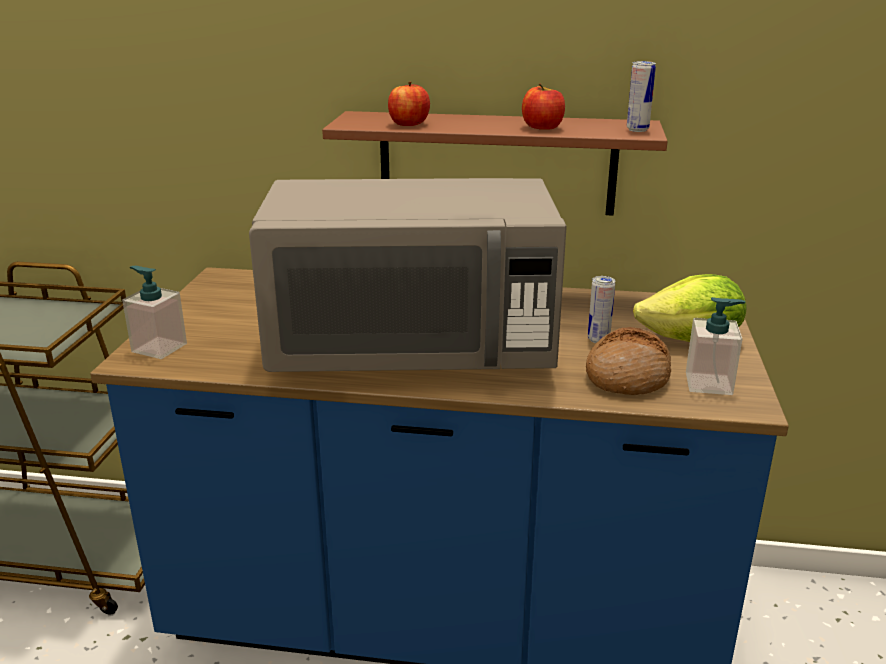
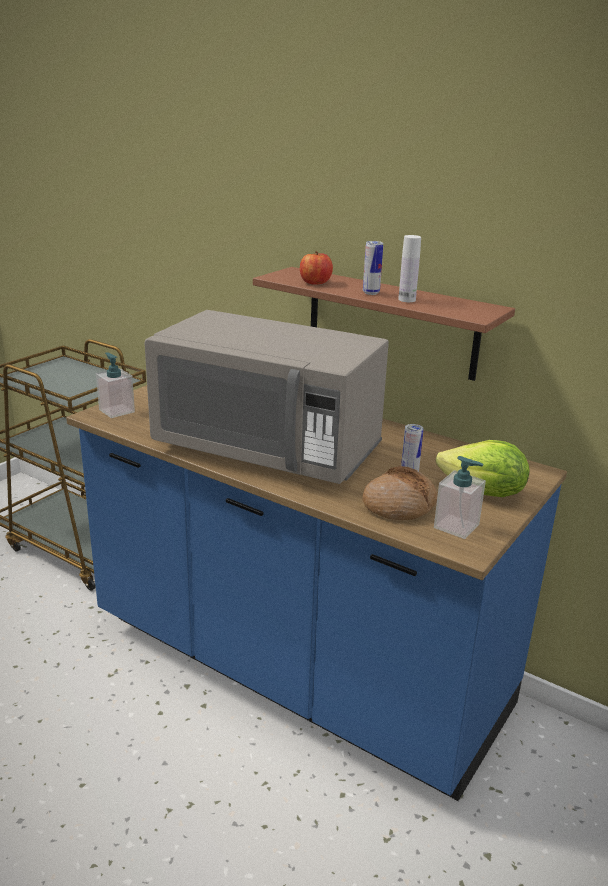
camera: 25 degrees right, 0 degrees up
apple [522,83,565,130] -> white bottle [398,235,421,302]
can [627,61,656,132] -> can moved to [363,241,383,295]

